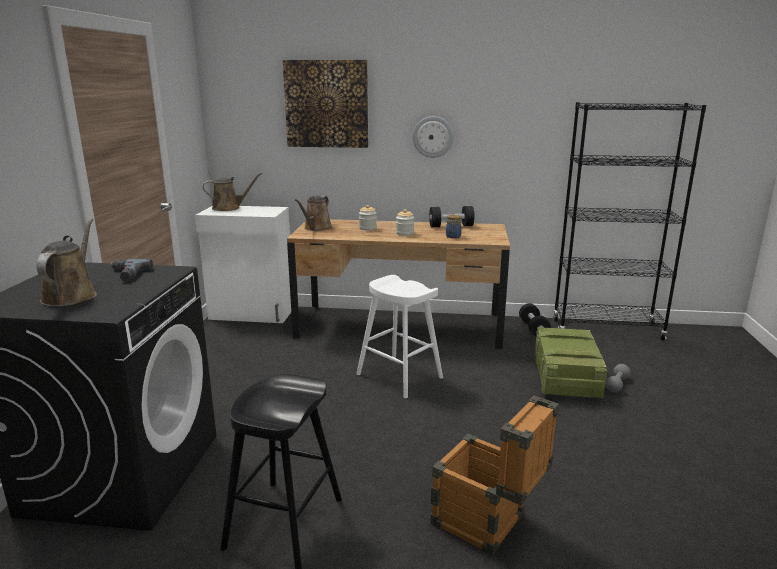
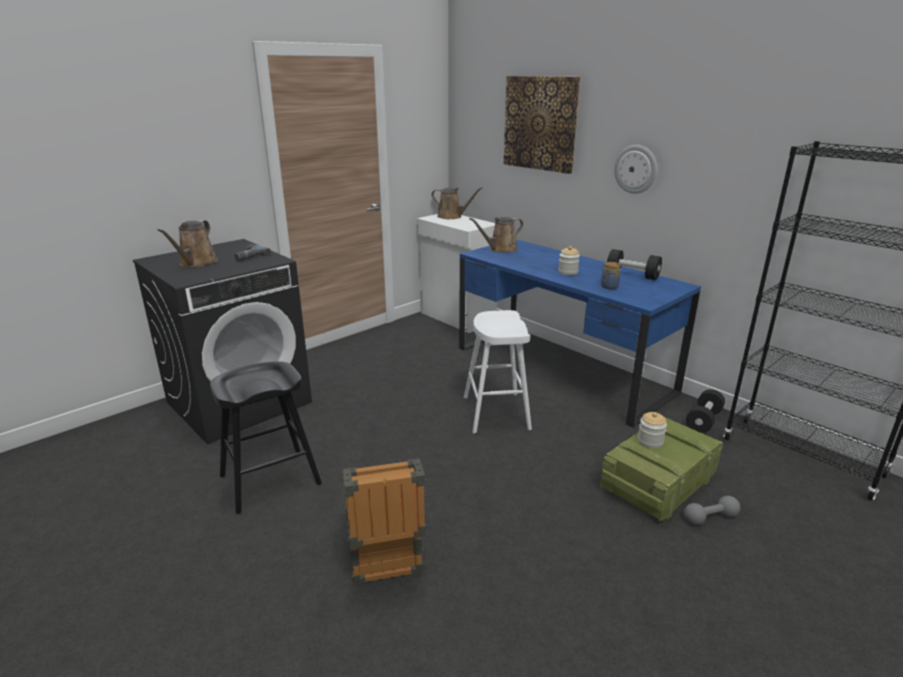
camera: 40 degrees right, 5 degrees up
brown watering can [36,218,97,307] -> brown watering can turned 150 degrees clockwise [158,220,218,267]
brown desk [287,219,510,349] -> blue desk [459,239,701,427]
jar [359,205,377,231] -> jar moved to [638,412,667,448]

